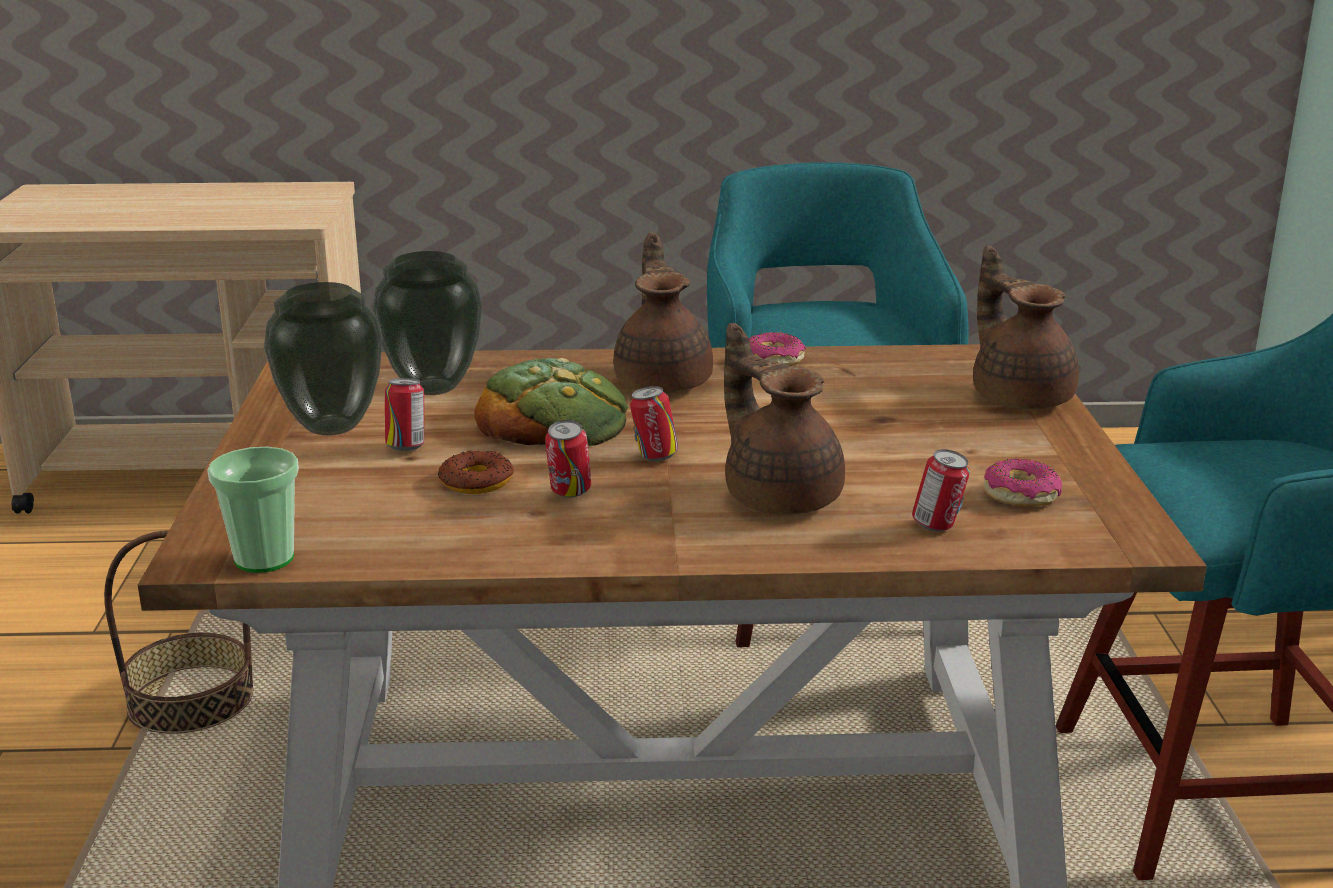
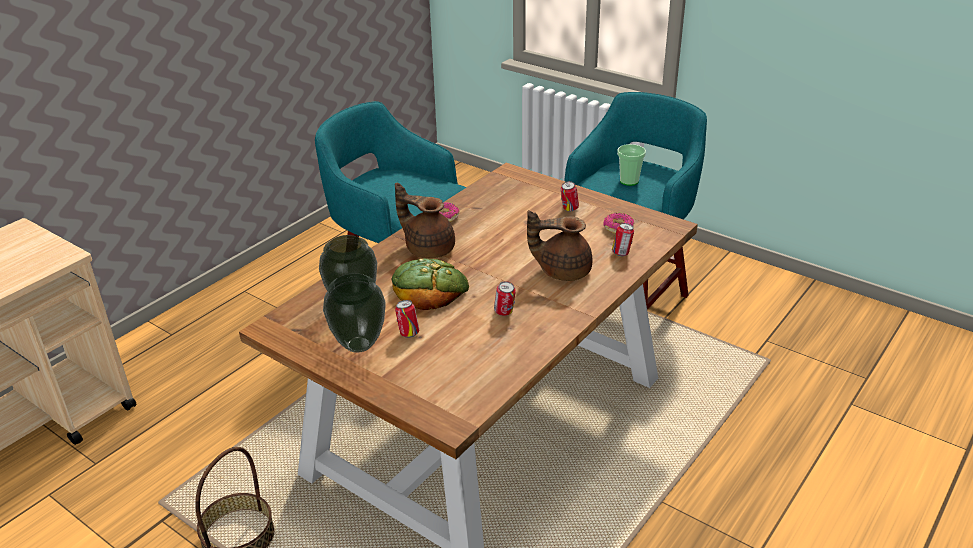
camera: 50 degrees left, 10 degrees up
cup [207,447,299,573] -> cup moved to [617,144,646,186]
donut [438,450,514,494] -> none
can [630,386,678,461] -> can moved to [561,181,579,211]
brown teapot [973,246,1079,410] -> none

